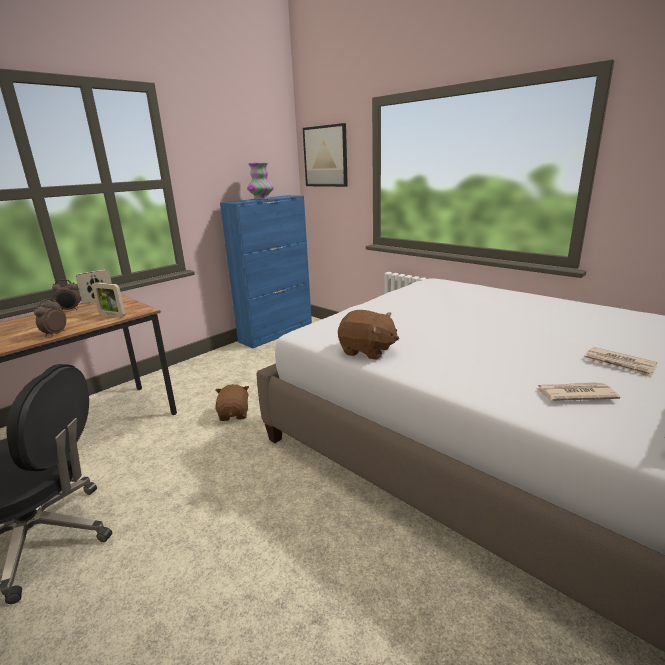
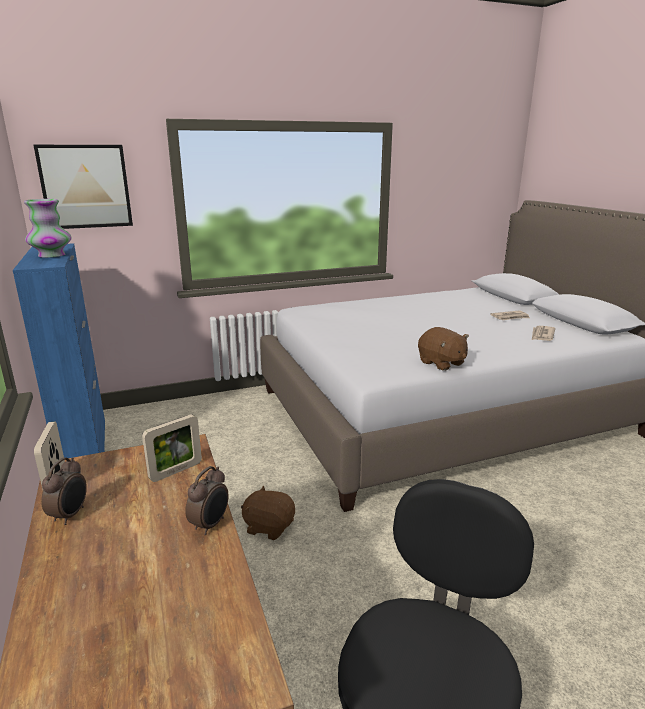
camera: 65 degrees left, 0 degrees up
alarm clock [34,299,66,337] -> alarm clock turned 105 degrees counterclockwise [185,466,228,535]
brown plush toy [338,310,399,360] -> brown plush toy turned 90 degrees clockwise [418,327,469,371]

